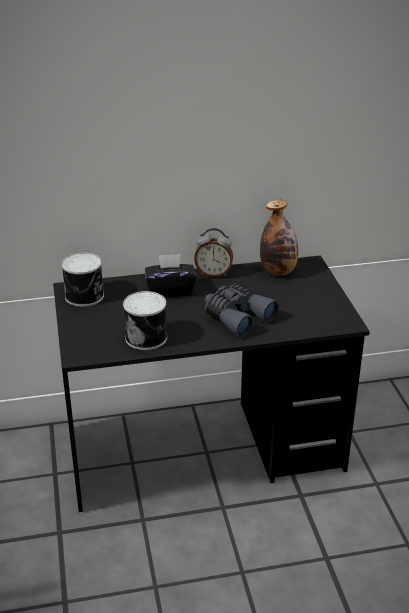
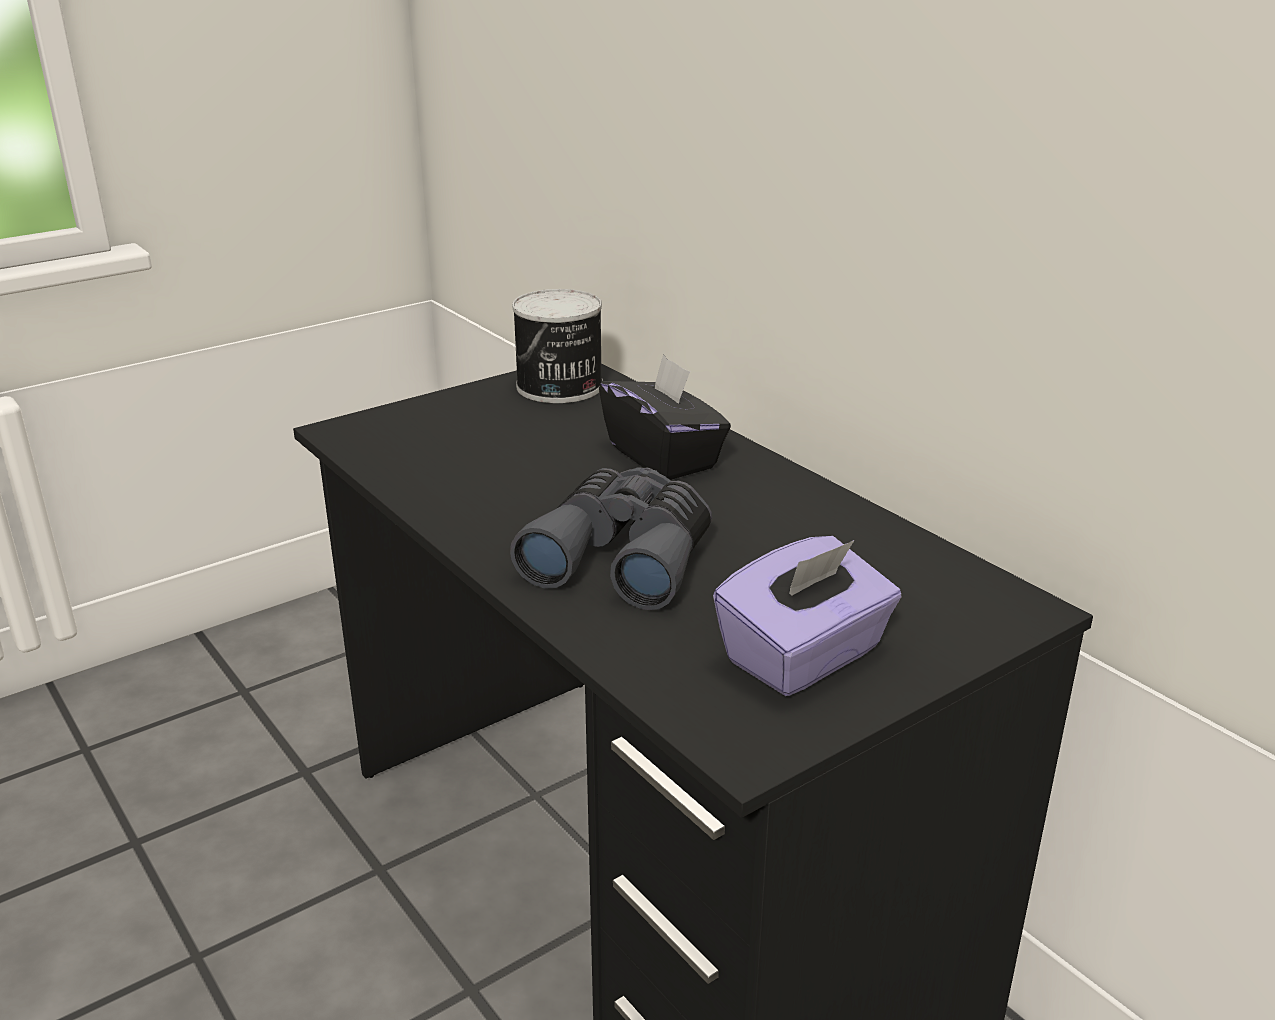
camera: 65 degrees right, 5 degrees down
can [123,291,167,350] -> none
alarm clock [194,228,233,277] -> none
bottle [260,200,298,276] -> none
none -> purple tissue box [713,536,902,696]

